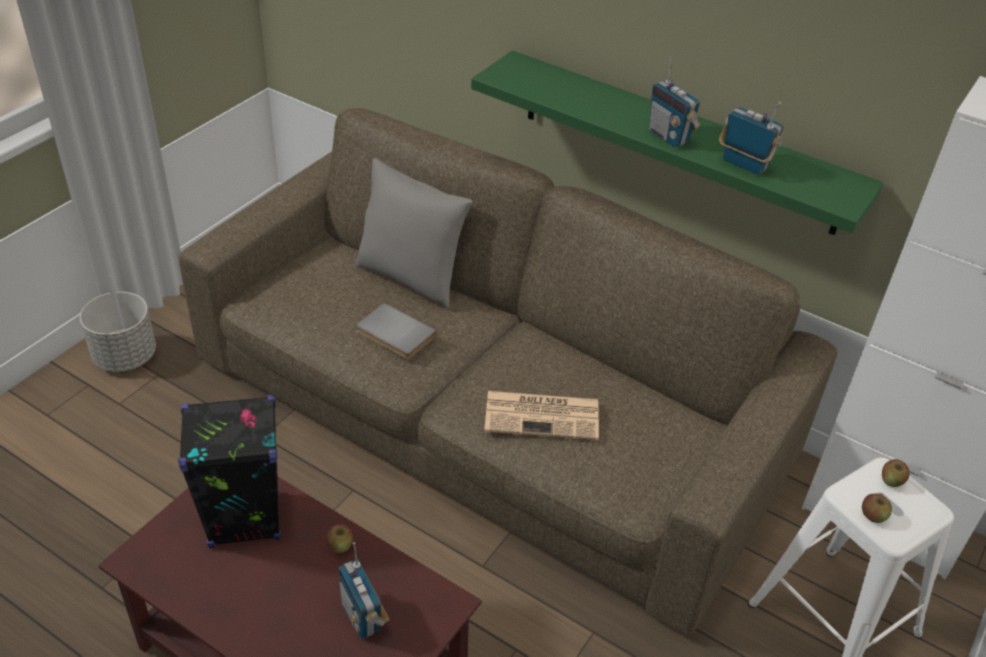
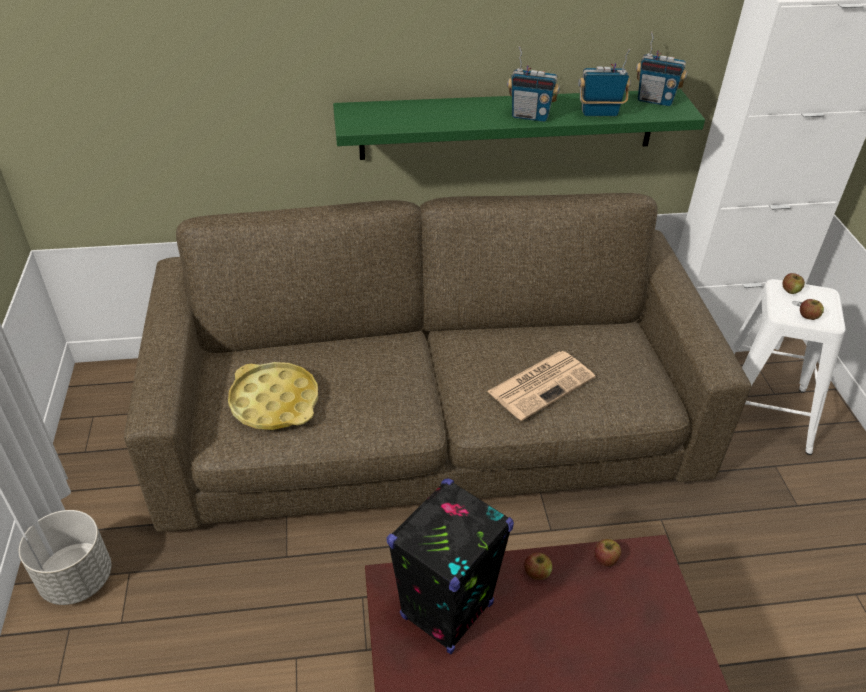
camera: 40 degrees left, 0 degrees up
radio [338,542,389,639] -> radio moved to [636,31,687,106]
grey pillow [355,158,473,309] -> none
grey book [357,303,437,360] -> none
none -> yellow tray [228,362,318,430]
none -> apple [594,539,621,567]

